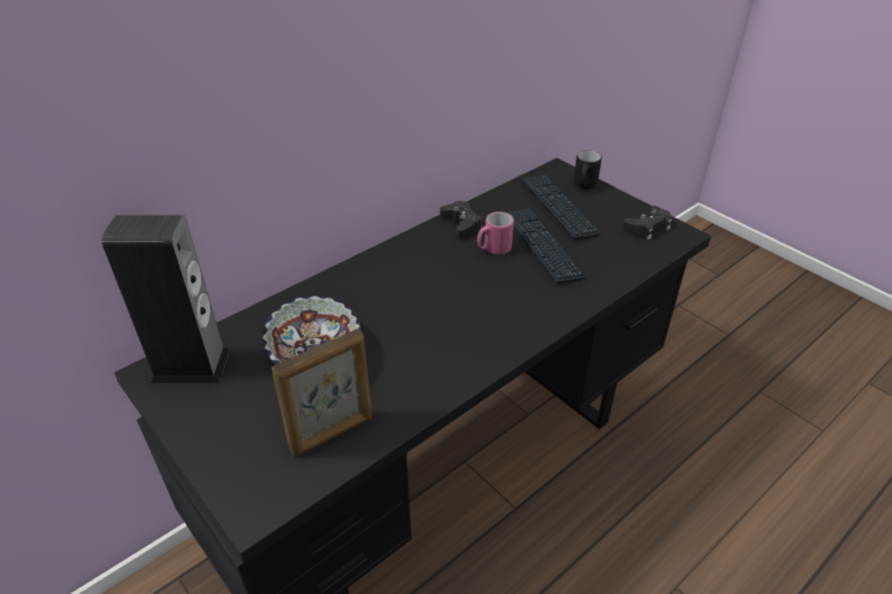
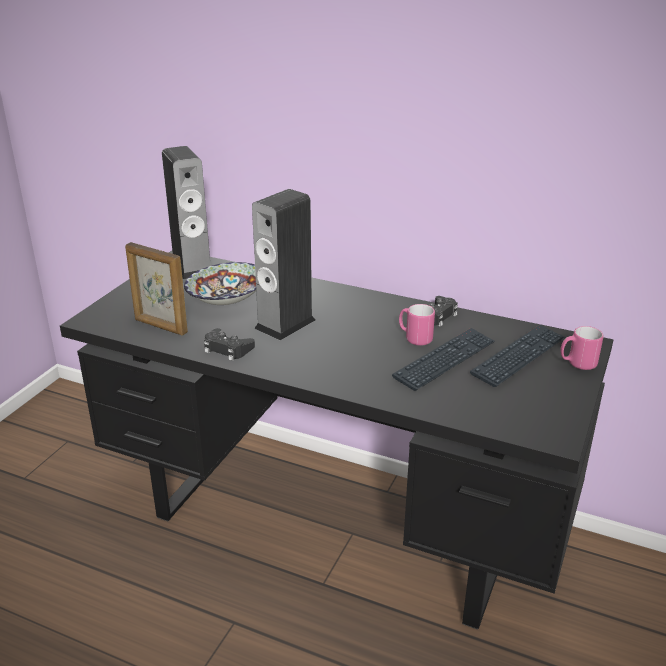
camera: 65 degrees right, 10 degrees down
black mug [573,150,602,189] -> pink mug [561,326,603,370]
black game controller [623,205,672,240] -> black game controller moved to [204,328,255,361]
none -> speaker [252,189,315,340]

